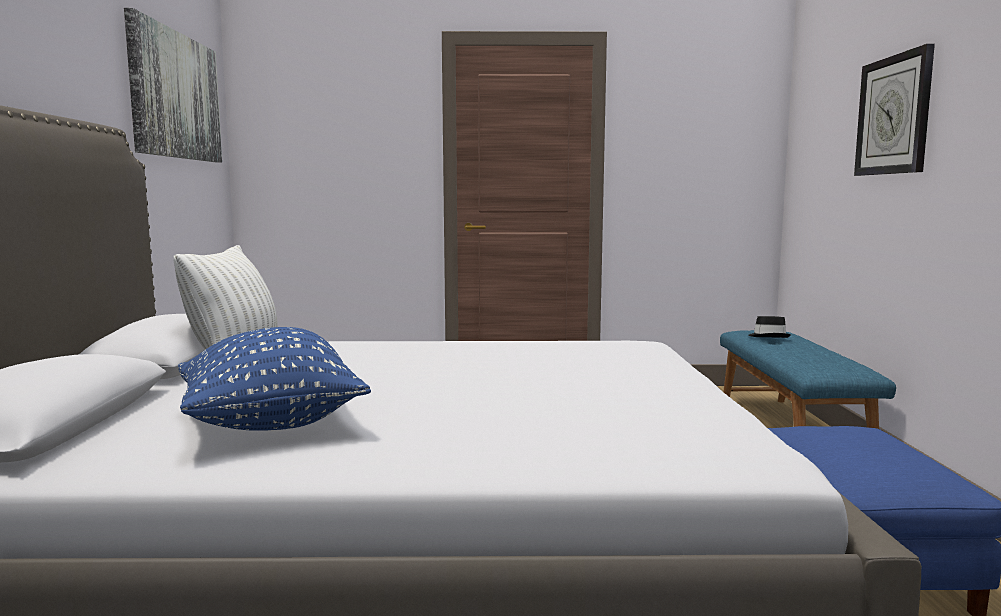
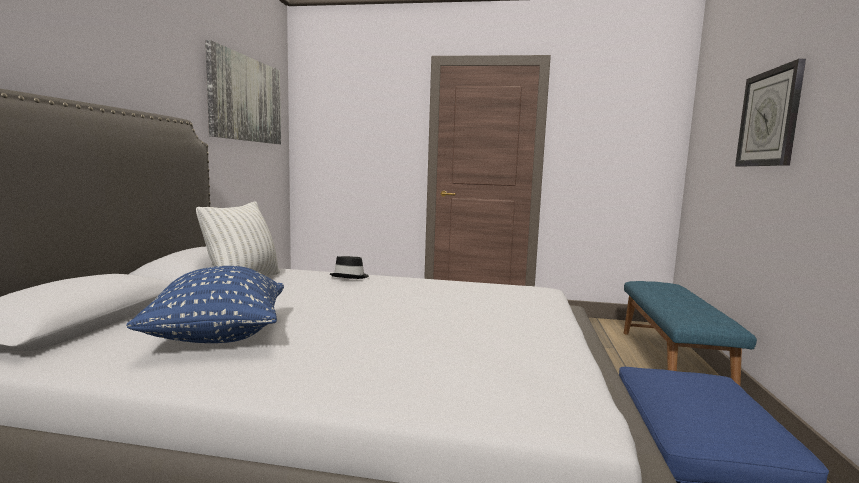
camera: 10 degrees right, 0 degrees up
black hat [748,316,791,338] -> black hat moved to [330,256,369,279]

